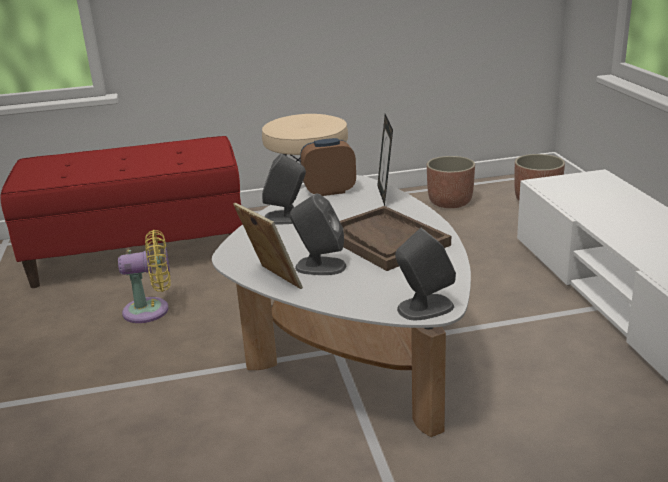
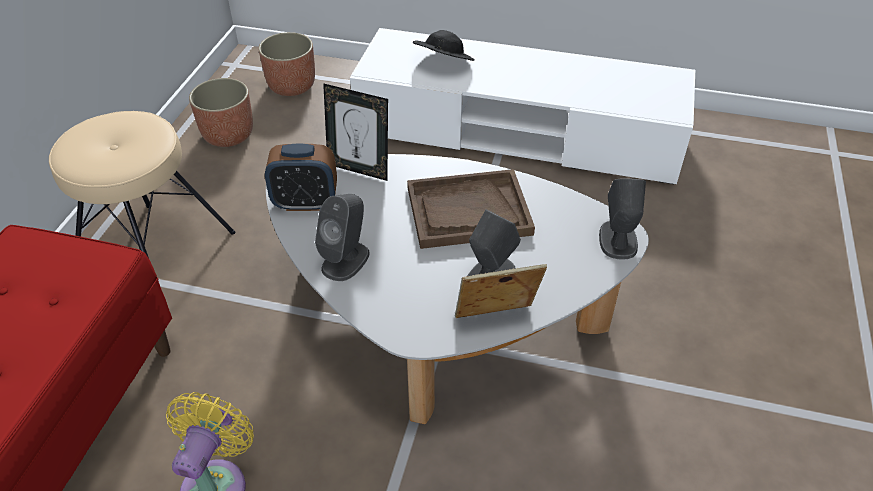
camera: 65 degrees left, 20 degrees up
alarm clock [300,138,356,196] -> alarm clock turned 105 degrees counterclockwise [265,143,337,211]
none -> black hat [413,30,474,61]

